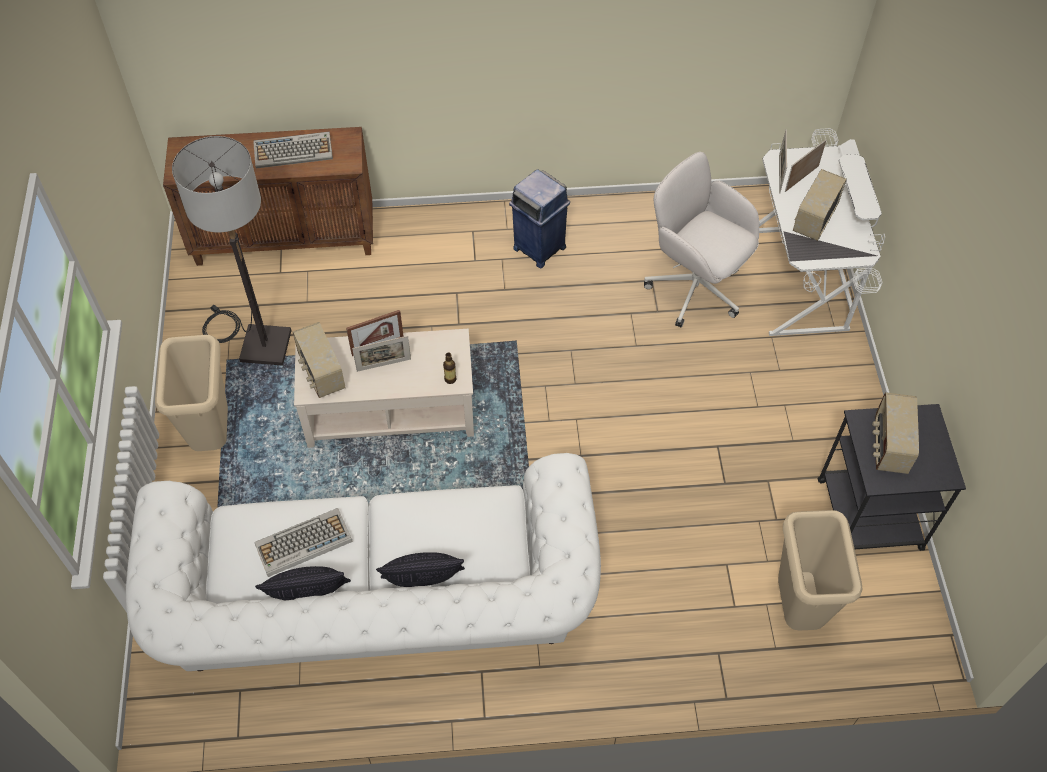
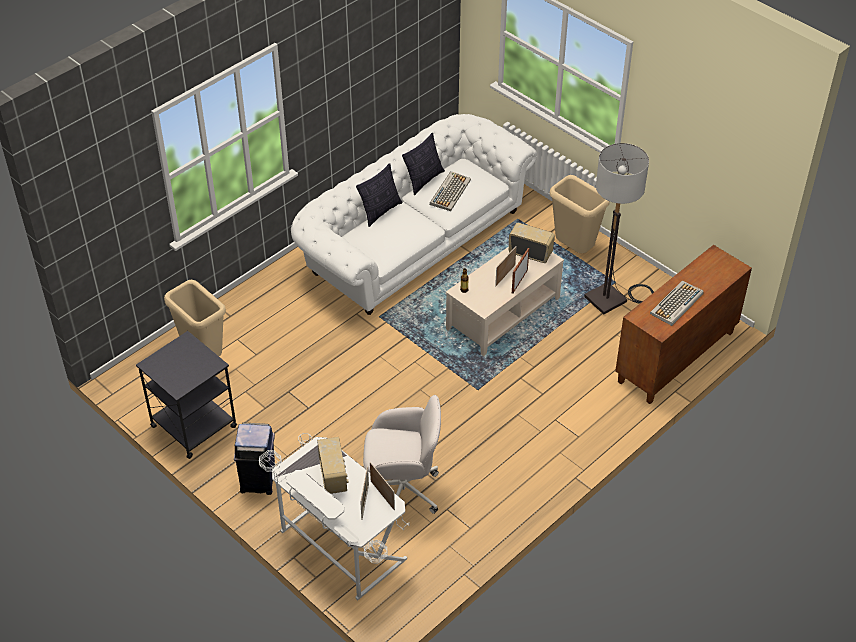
camera: 140 degrees right, 10 degrees down
blue trash can [509,169,570,269] -> blue trash can moved to [234,423,275,495]
radio [872,392,919,474] -> none

